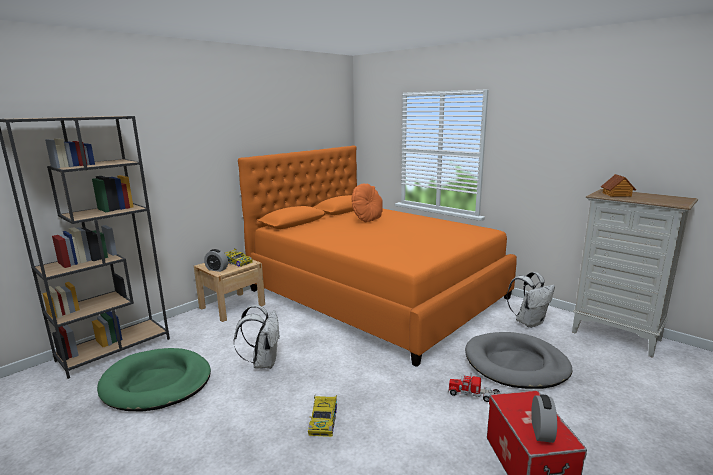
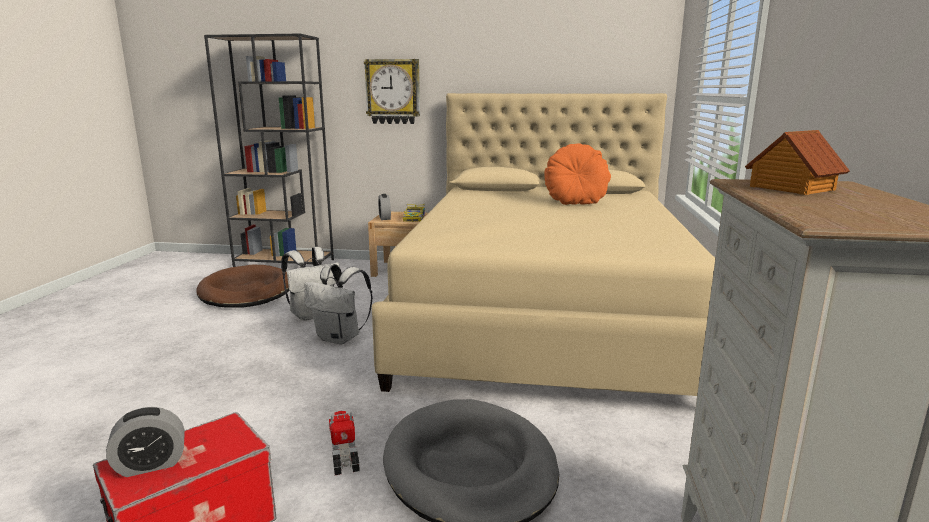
camera: 55 degrees right, 0 degrees up
green dog bed [97,348,211,412] -> brown dog bed [196,265,289,308]
orange bed [238,145,517,367] -> beige bed [372,93,715,396]
toy car [308,395,337,437] -> none
white backpack [507,272,555,328] -> white backpack moved to [304,264,373,344]
none -> wall clock [364,59,420,124]

